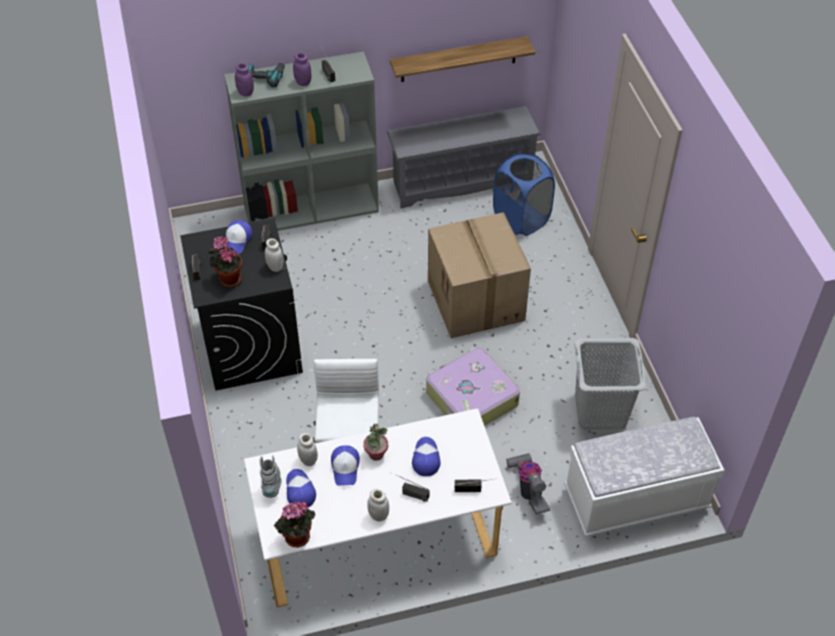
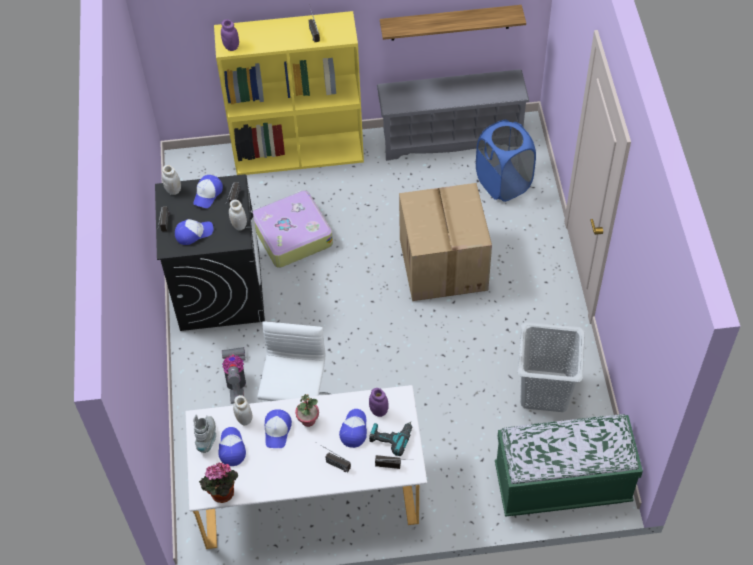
camera: 10 degrees right, 5 degrees up
potted plant [208,236,242,287] -> cap [175,219,213,245]
grey bookcase [224,51,379,231] -> yellow bookcase [214,11,364,175]
power drill [249,63,285,88] -> power drill moved to [369,421,412,456]
purple jar [293,53,312,86] -> purple jar moved to [369,388,388,417]
white jar [367,489,389,521] -> white jar moved to [162,165,181,195]
suitcase [426,348,520,426] -> suitcase moved to [253,190,333,268]
vacuum cleaner [506,453,550,514] -> vacuum cleaner moved to [222,347,246,404]
white bench [564,417,725,537] -> green bench [495,414,643,517]

